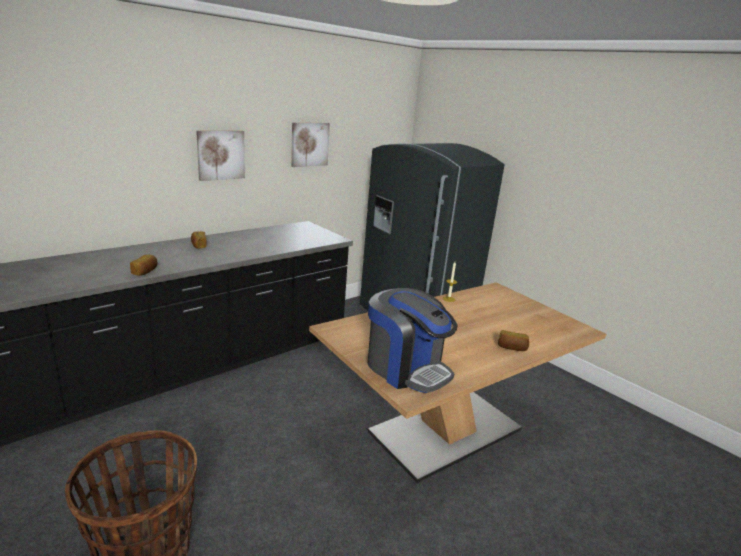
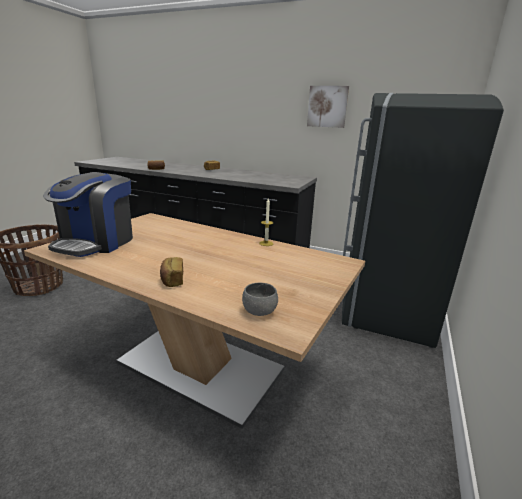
camera: 65 degrees right, 0 degrees up
picture [196,130,245,181] -> none
none -> grey bowl [242,283,278,316]

